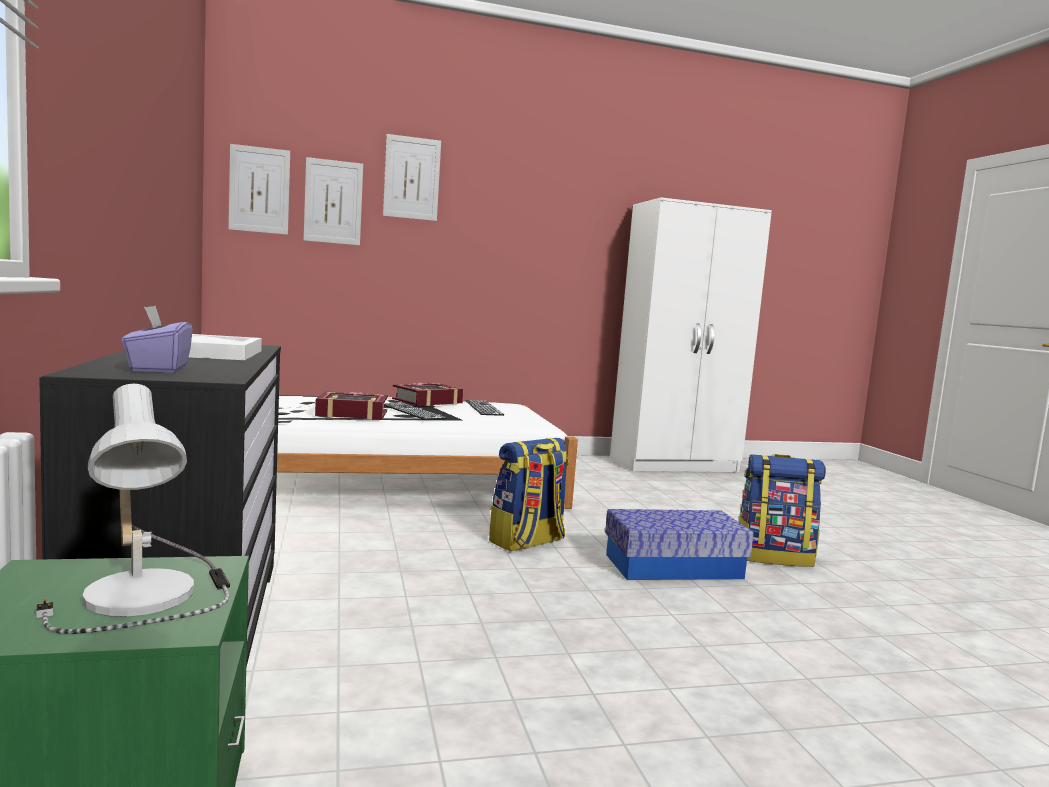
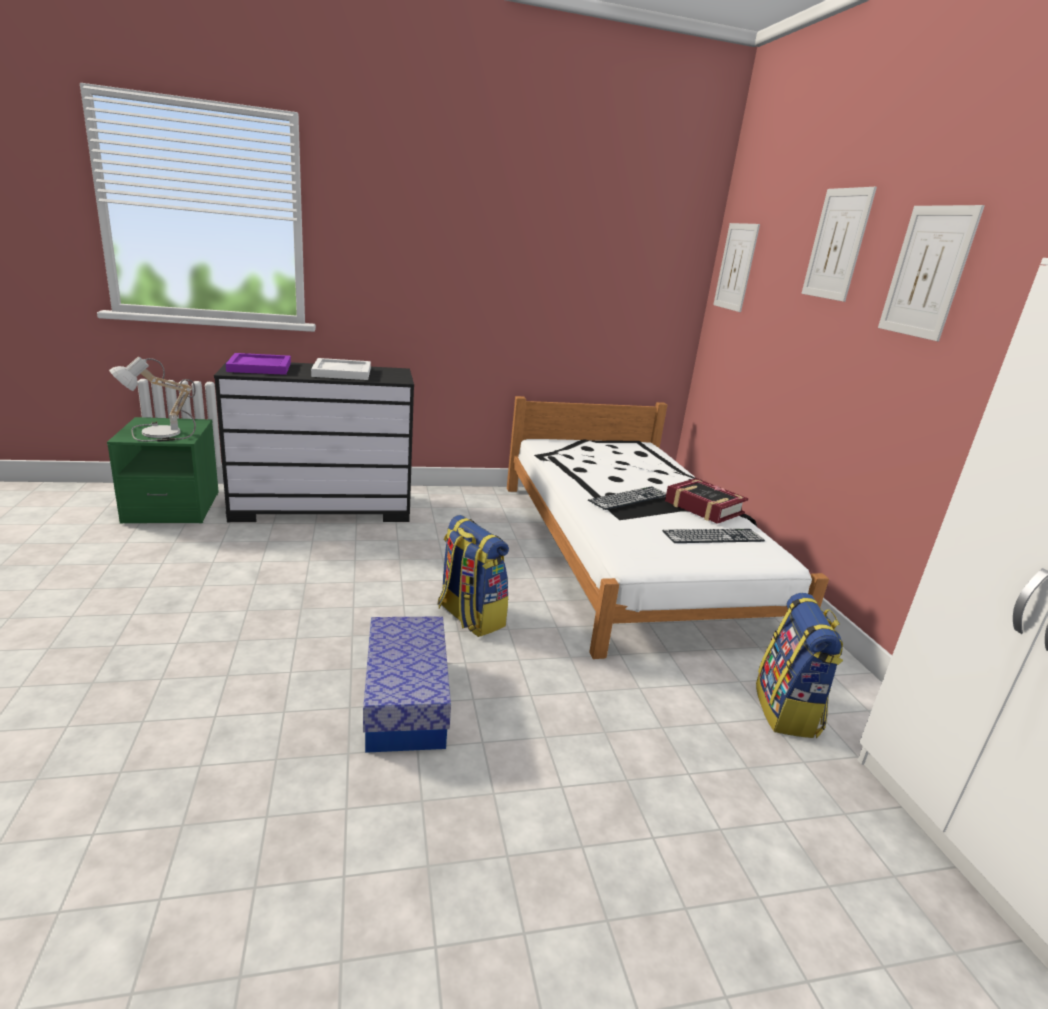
camera: 90 degrees right, 15 degrees up
purple tissue box [122,306,193,373] -> purple tray [226,353,291,375]
picture [303,157,363,246] -> picture moved to [878,205,985,341]
book [315,391,388,420] -> none
backpack [739,454,826,567] -> backpack moved to [756,593,843,738]

